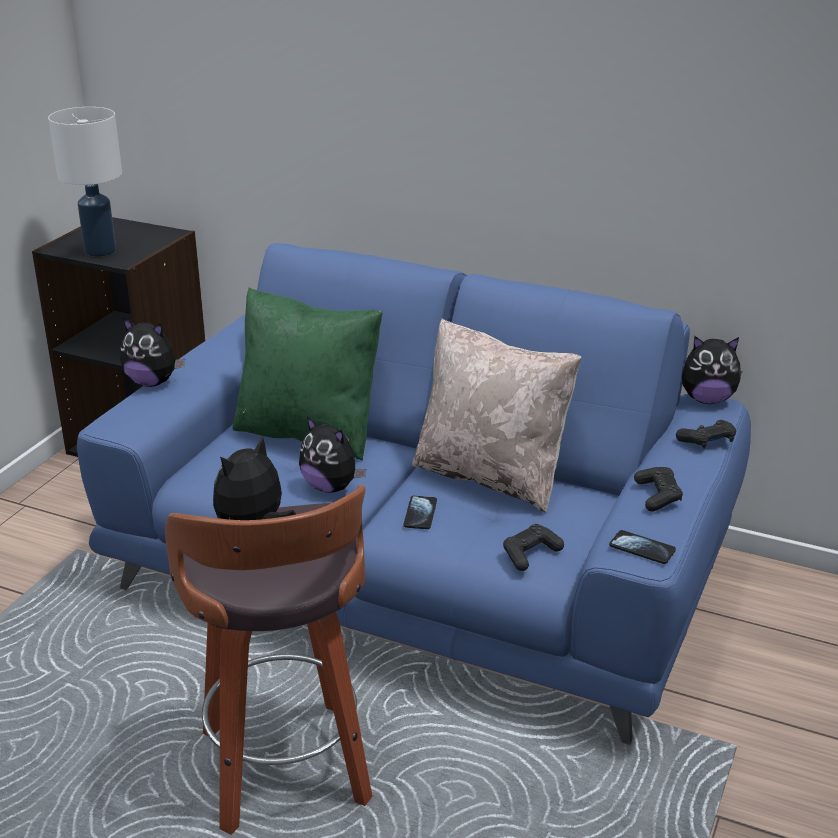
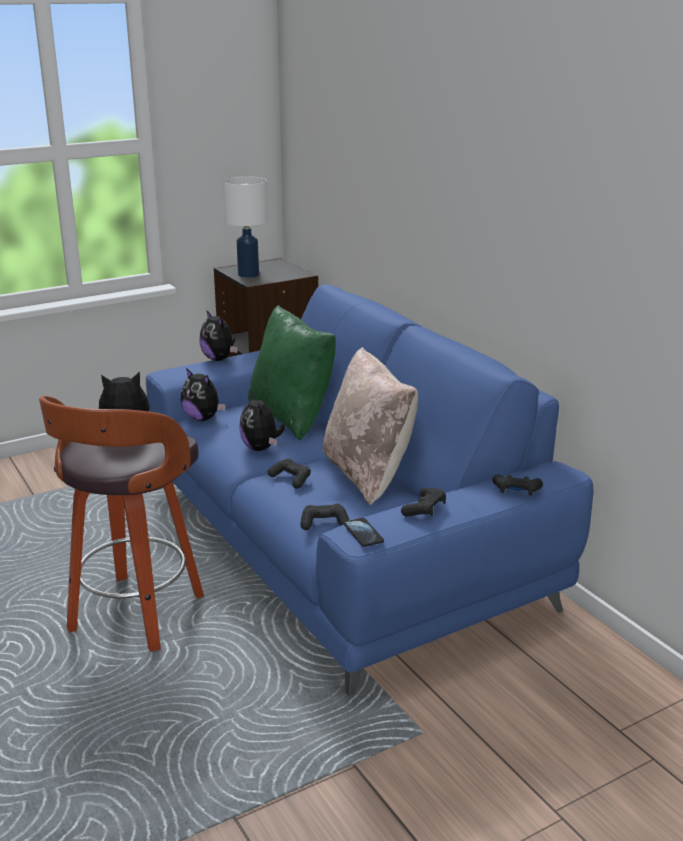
camera: 35 degrees right, 5 degrees down
phone [403,496,437,529] -> black game controller [268,459,311,489]
plush toy [682,336,742,404] -> plush toy moved to [181,368,226,421]

